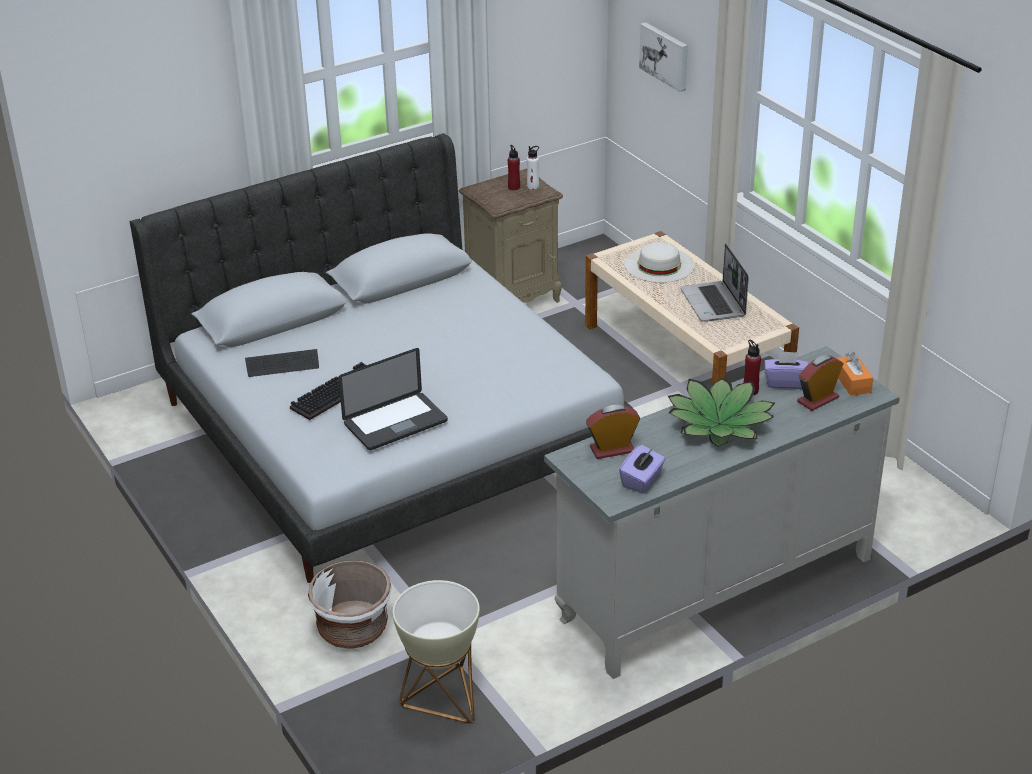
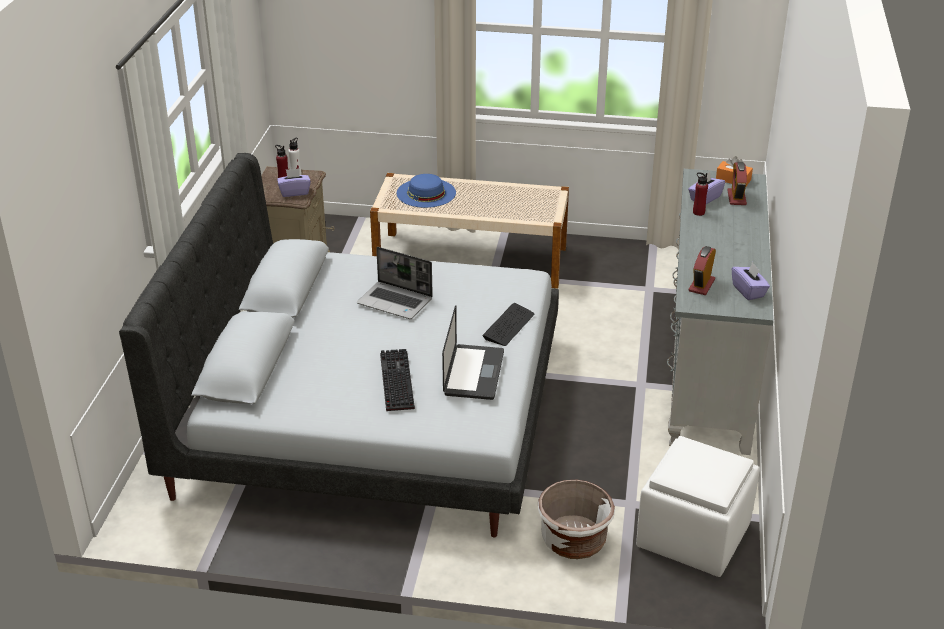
camera: 50 degrees left, 0 degrees up
keyboard [245,349,319,377] -> keyboard moved to [482,303,534,346]
planter [392,580,480,723] -> white ottoman [636,436,760,577]
white hat [624,242,695,283] -> blue hat [397,174,456,208]
picture [639,23,688,92] -> none
potted plant [668,378,775,447] -> none
laptop [680,244,749,322] -> laptop moved to [357,247,433,319]
none -> purple tissue box [277,168,311,197]

